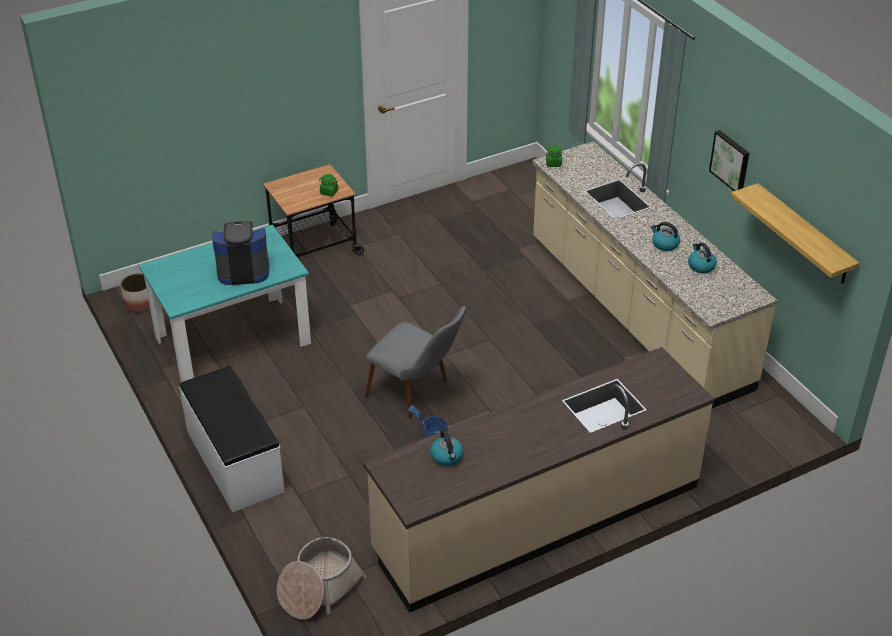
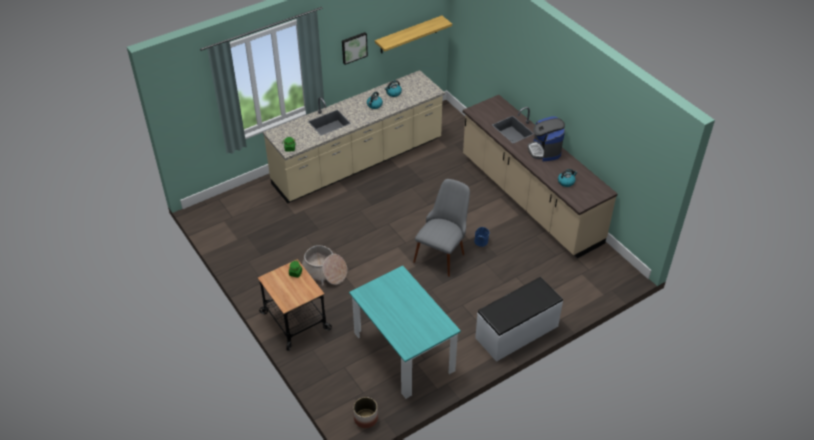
camera: 95 degrees left, 5 degrees up
coffee machine [212,221,269,285] -> coffee machine moved to [528,116,565,161]
basket [277,537,367,620] -> basket moved to [302,245,347,286]

